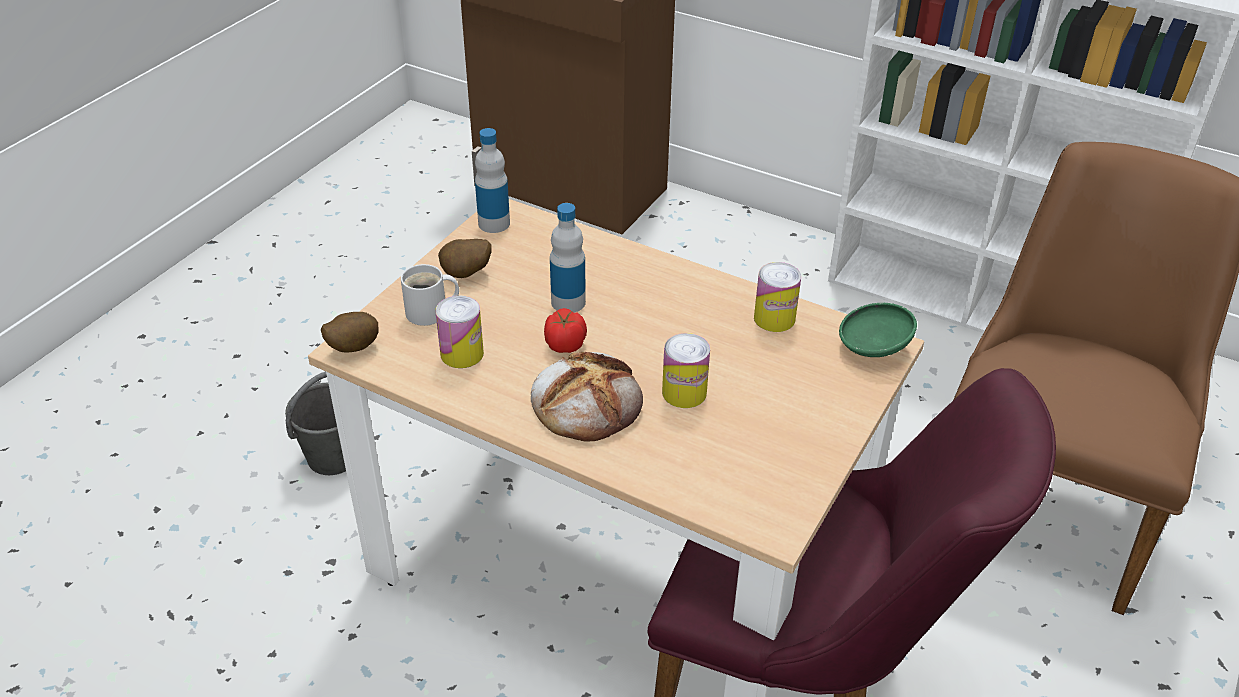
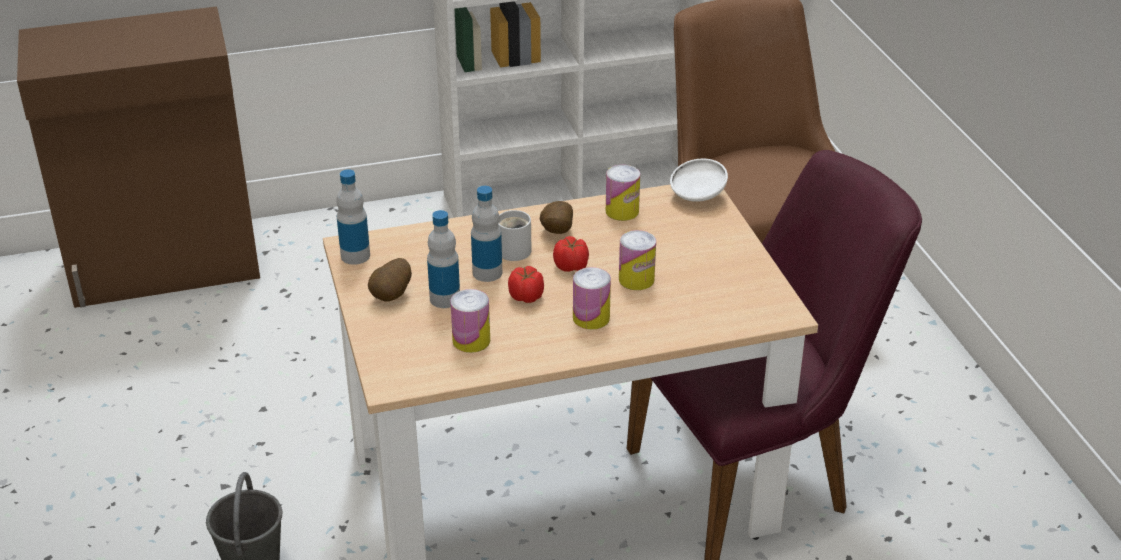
camera: 45 degrees left, 5 degrees down
potato [321,312,379,353] -> potato moved to [540,201,573,234]
white mug [401,264,459,326] -> white mug moved to [498,210,531,261]
bread [531,352,643,442] -> can [573,267,611,330]
green bowl [839,303,917,357] -> white bowl [670,158,728,202]
none -> bottle [427,210,460,308]
none -> tomato [553,236,589,272]

